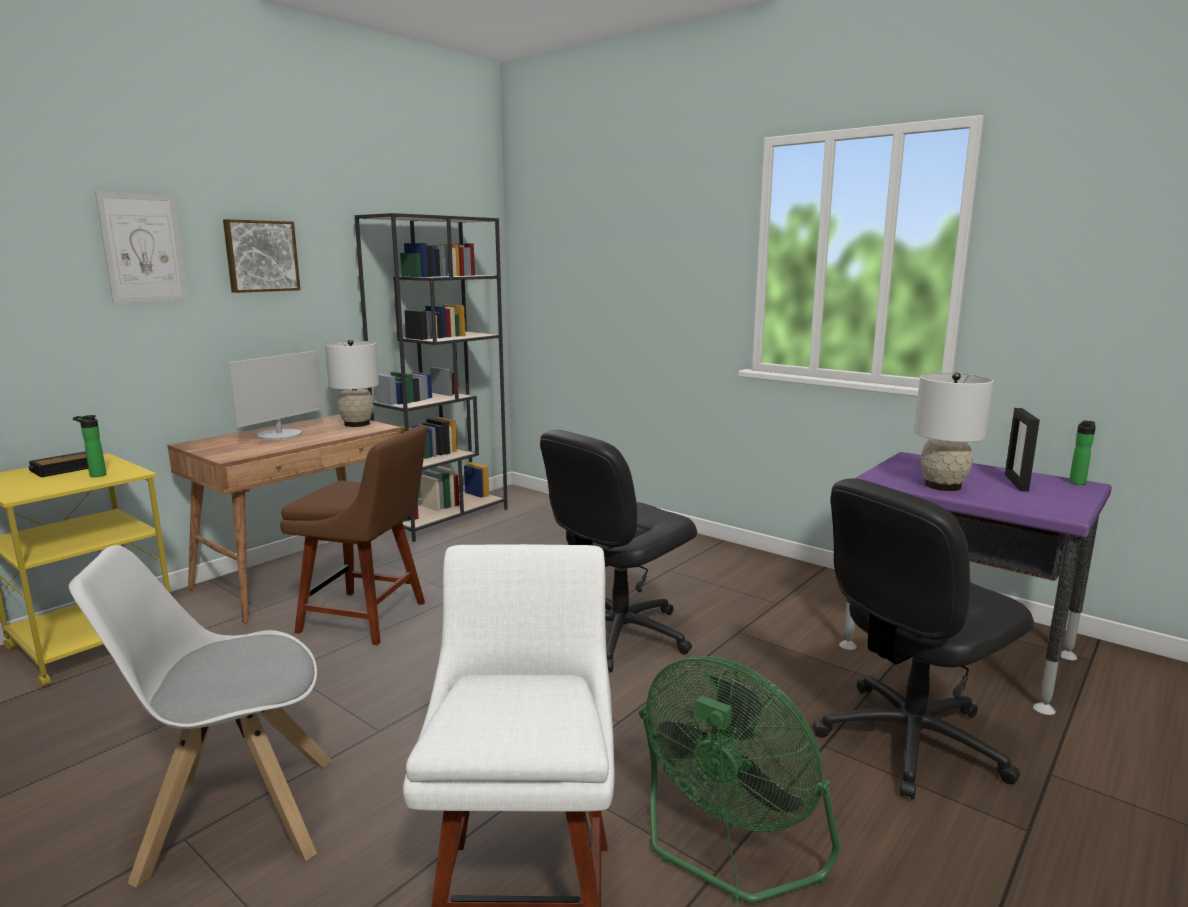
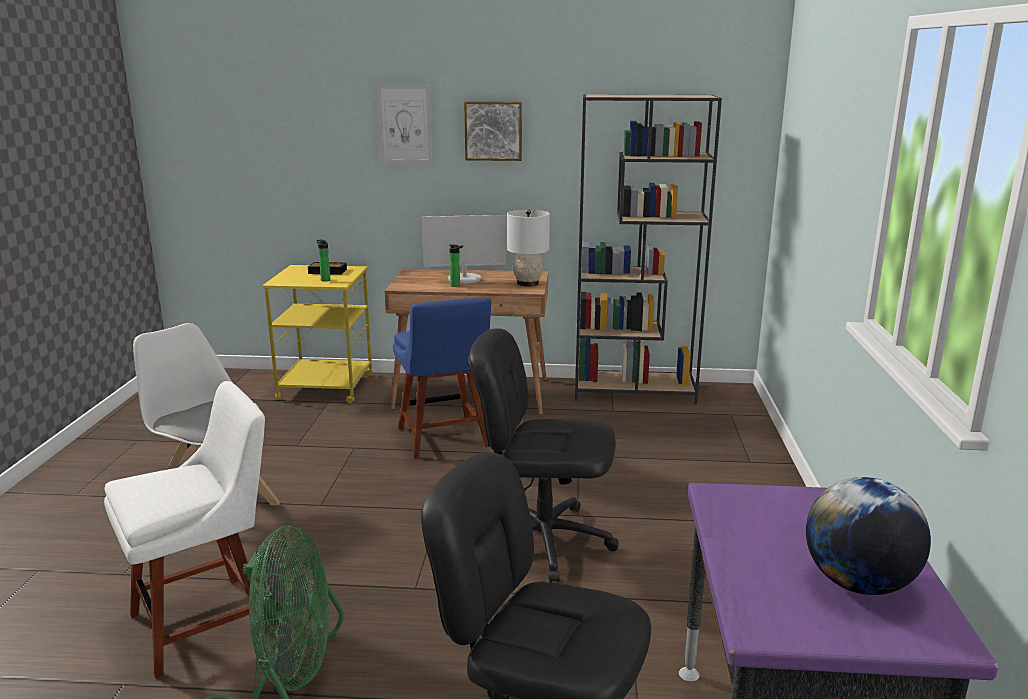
camera: 55 degrees right, 5 degrees up
brown chair [280,425,427,645] -> blue chair [393,297,491,459]
white table lamp [914,372,993,491] -> none
picture frame [1005,408,1040,492] -> globe [806,477,931,595]
bottle [1069,420,1096,485] -> bottle moved to [449,244,463,287]

